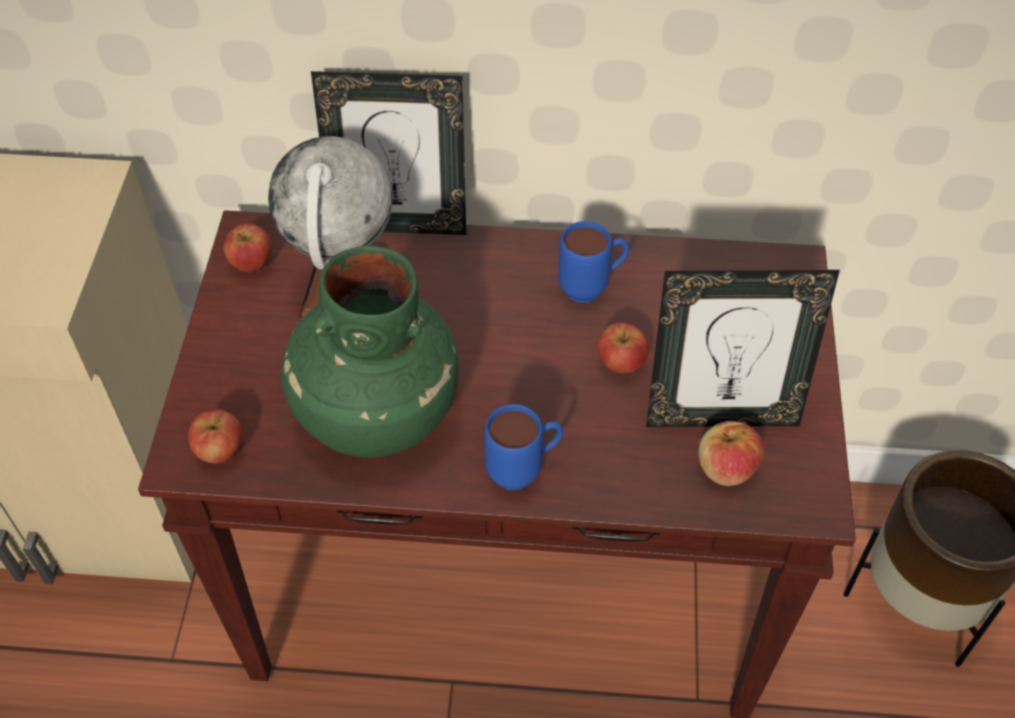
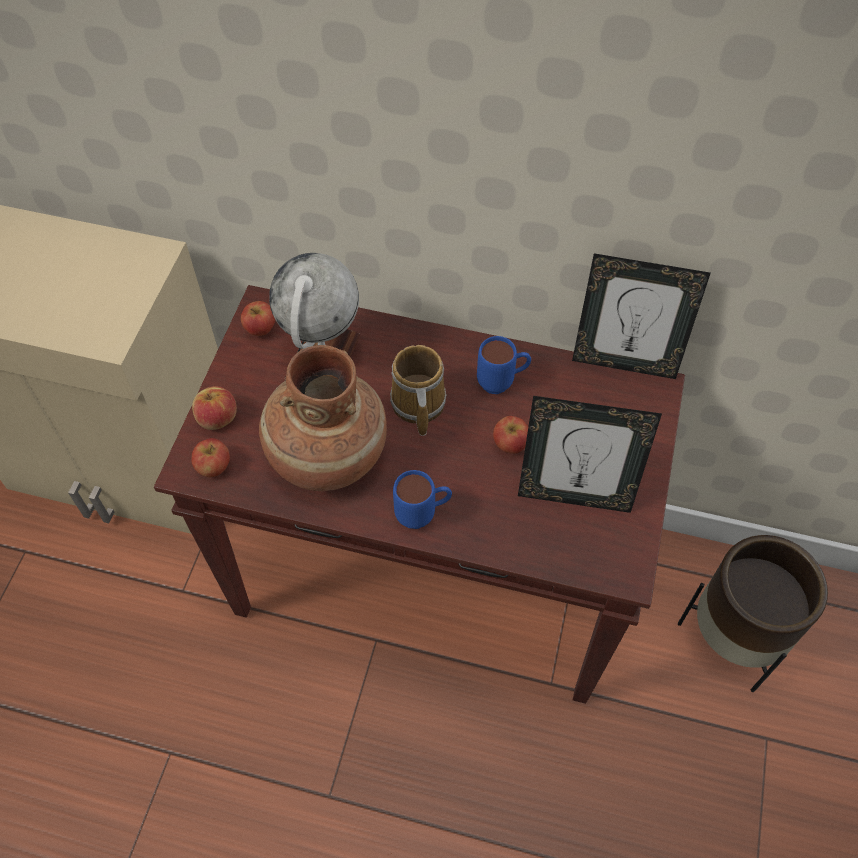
camera: 10 degrees right, 5 degrees up
green vase [281,246,459,458] -> brown vase [259,345,387,491]
picture frame [311,71,466,235] -> picture frame moved to [572,253,711,379]
apple [698,421,764,486] -> apple moved to [192,386,237,430]
none -> mug [390,345,447,436]

